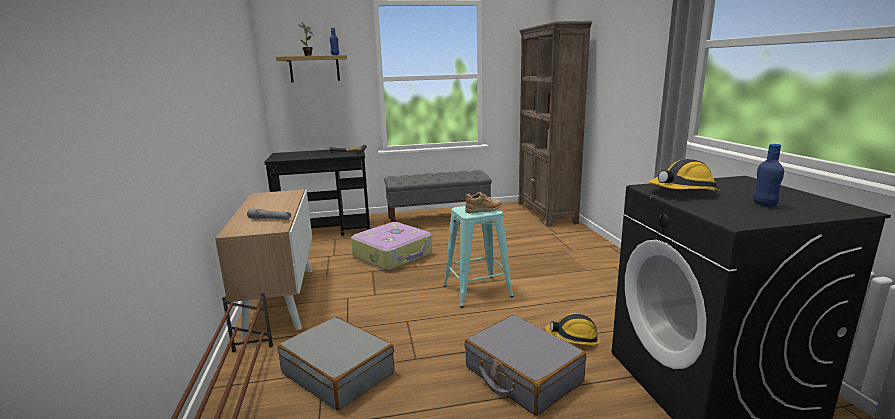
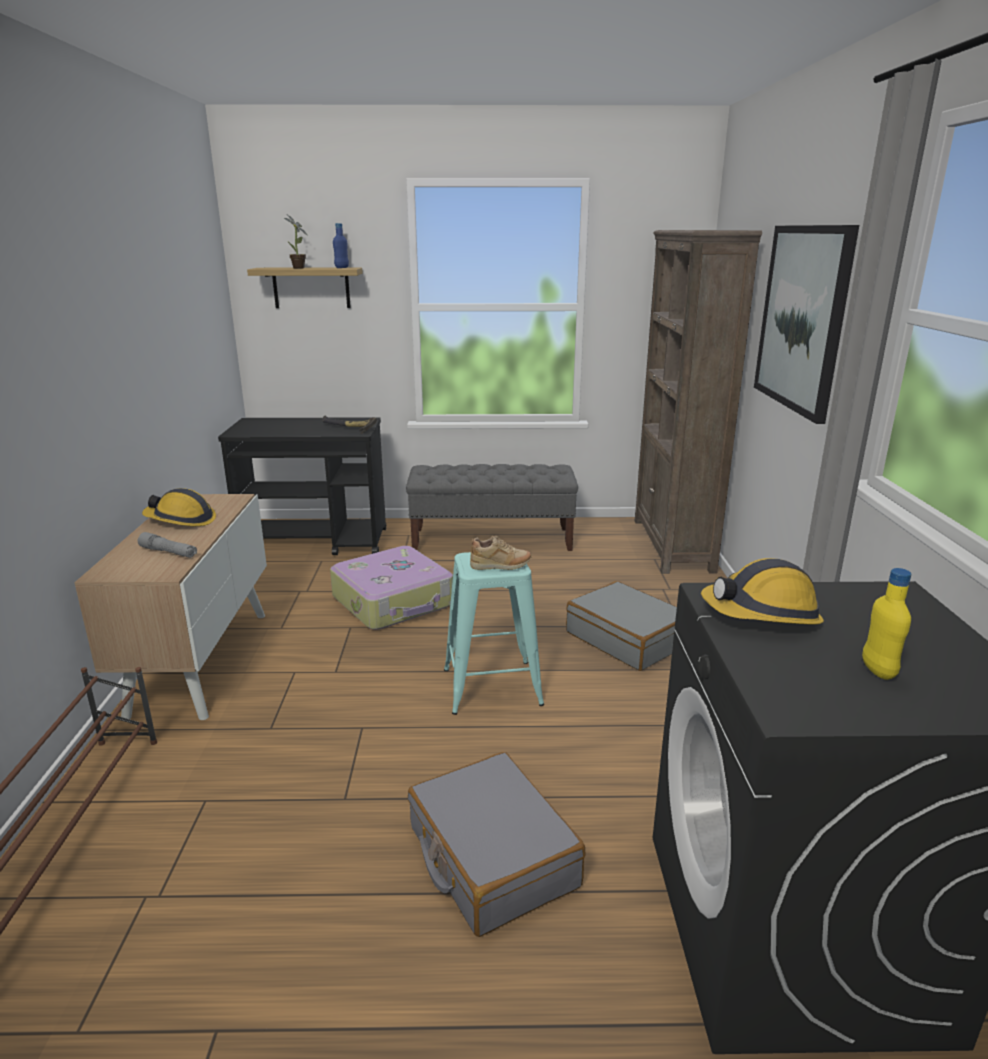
camera: 10 degrees right, 5 degrees up
grey suitcase [277,316,394,410] -> grey suitcase moved to [566,581,677,671]
hard hat [545,313,600,345] -> hard hat moved to [142,488,216,526]
blue bottle [753,144,784,208] -> yellow bottle [862,568,911,680]
none -> picture [754,225,859,424]

